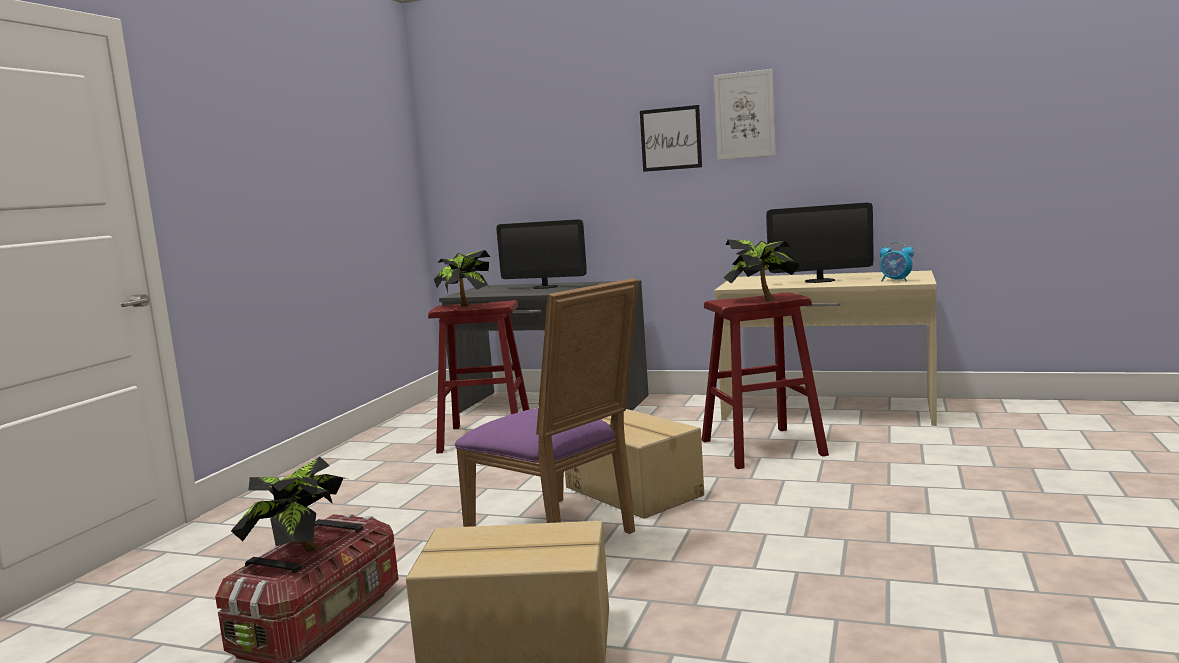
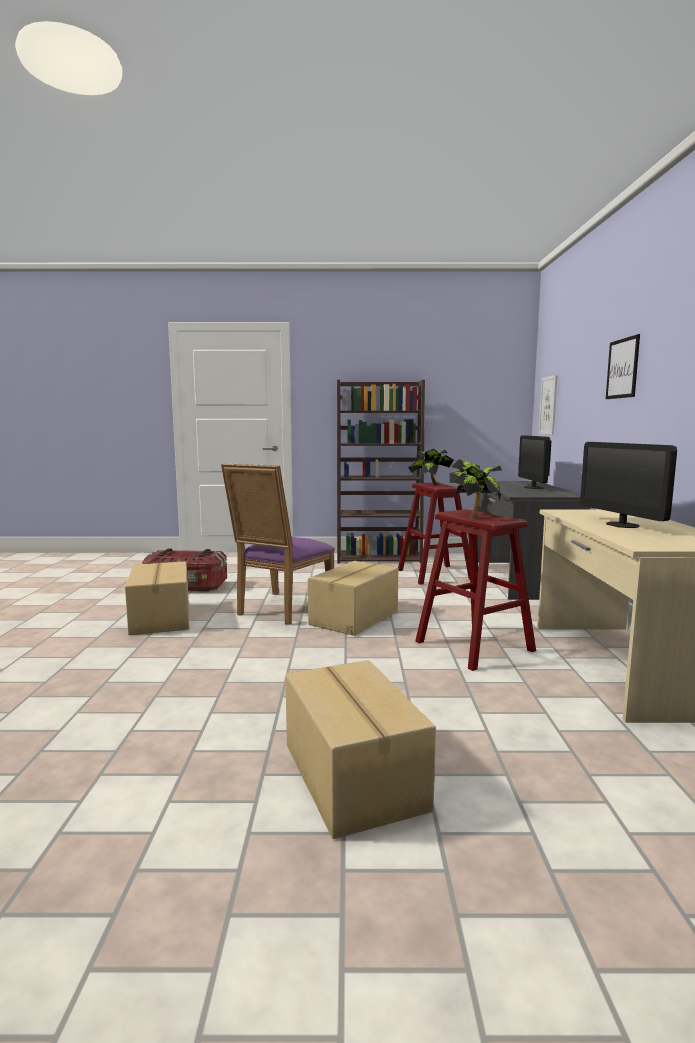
camera: 70 degrees right, 0 degrees up
potted plant [231,457,347,552] -> none
picture [714,69,776,160] -> picture moved to [539,375,557,435]
alarm clock [880,241,914,281] -> none
none -> cardboard box [285,660,436,839]
none -> brown bookcase [337,380,425,564]

